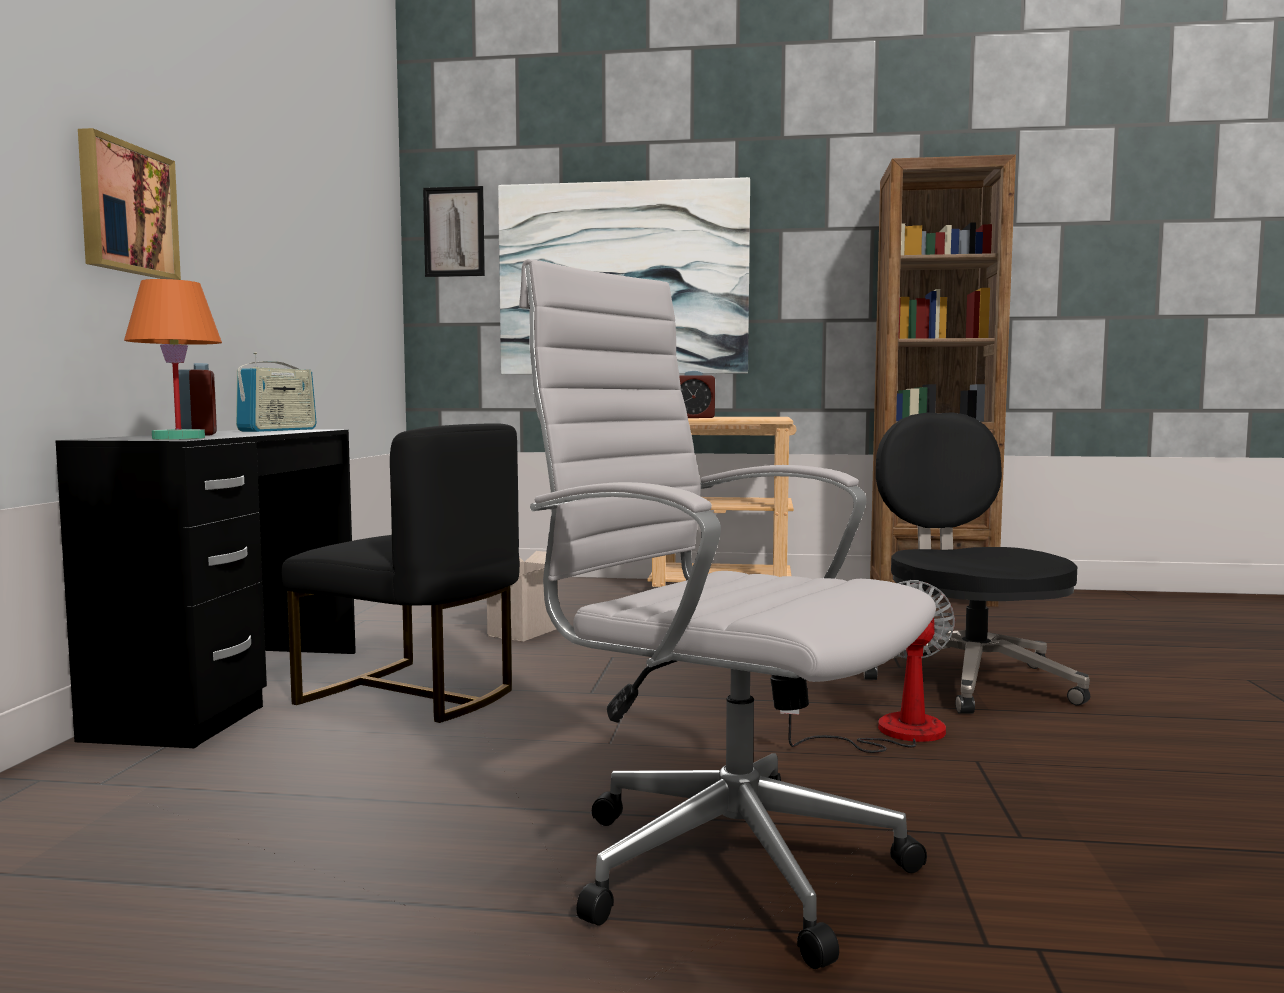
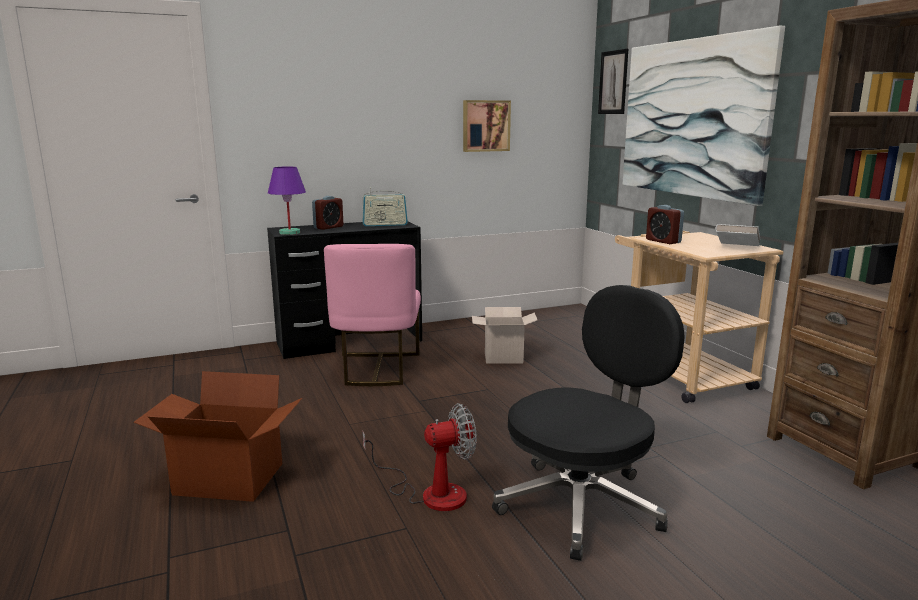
camera: 60 degrees right, 10 degrees up
picture [78,128,181,280] -> picture moved to [463,100,511,152]
orange table lamp [124,279,222,440] -> purple table lamp [268,167,306,235]
black chair [282,423,520,723] -> pink chair [324,244,421,386]
white office chair [519,259,936,969] -> cardboard box [133,371,302,502]
none -> white book [716,224,760,246]

